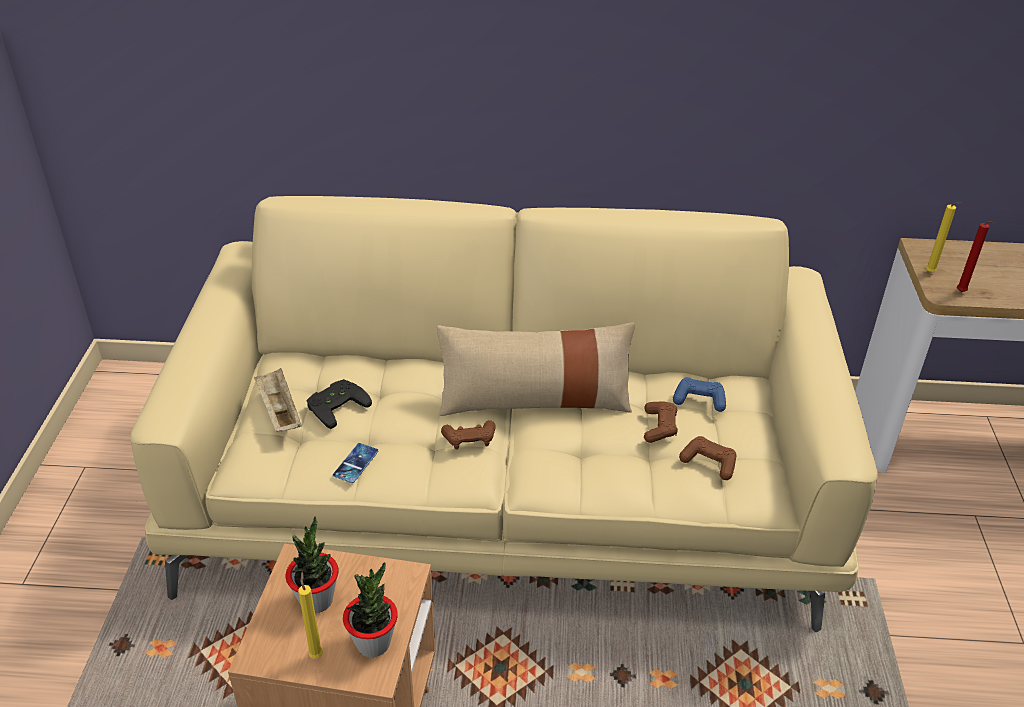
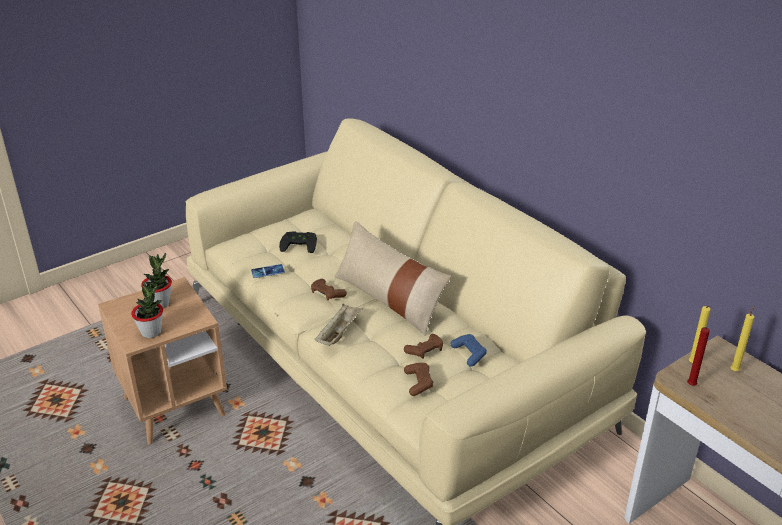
camera: 50 degrees right, 5 degrees down
beige tray [254,368,301,432] -> beige tray moved to [314,304,363,346]
yellow candle [298,572,323,659] -> yellow candle moved to [730,305,755,371]

